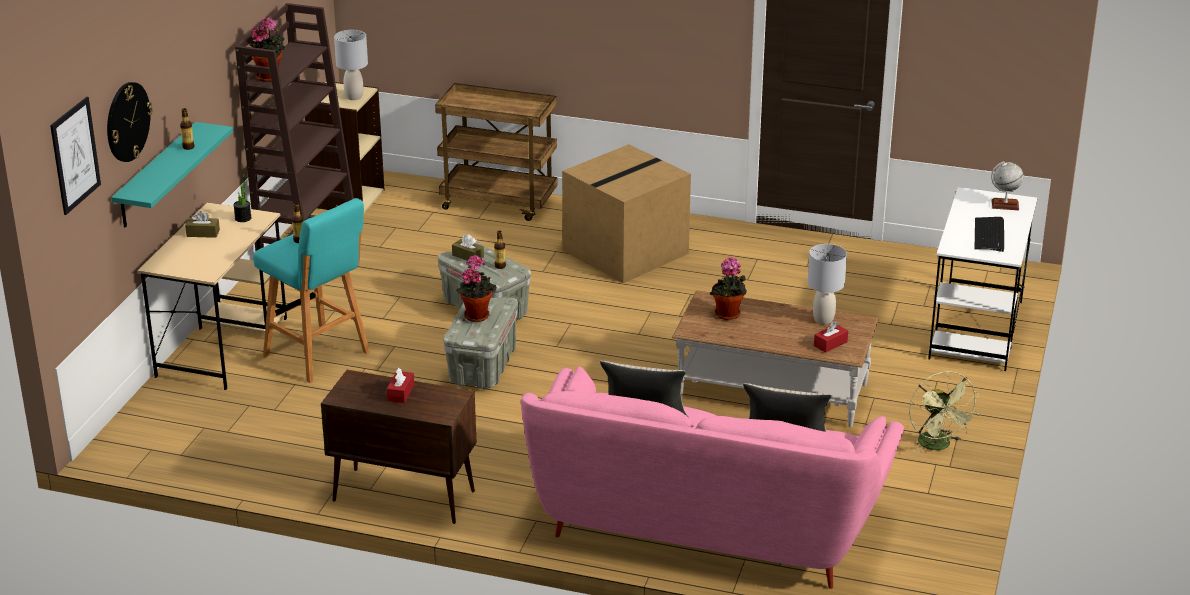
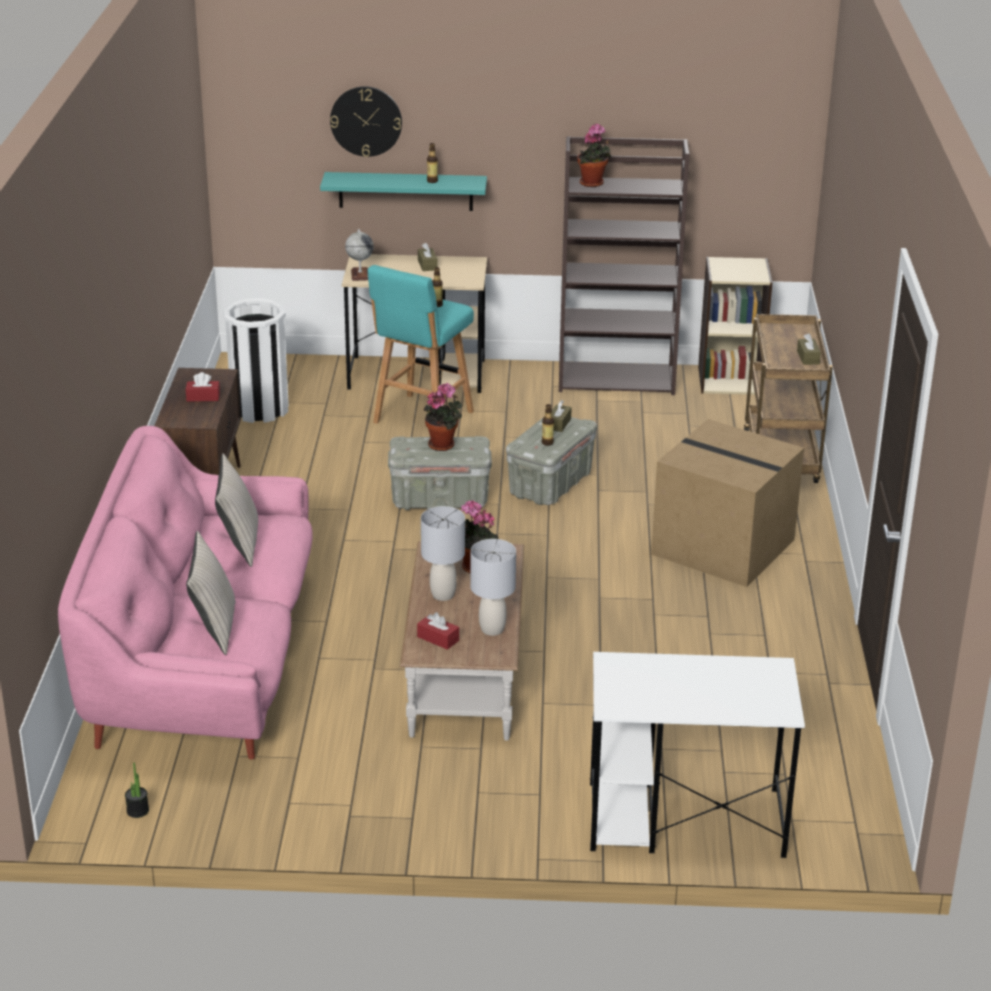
camera: 75 degrees right, 0 degrees up
picture [50,97,101,215] -> none
potted plant [233,174,252,222] -> potted plant moved to [125,762,149,818]
grey table lamp [334,30,368,100] -> grey table lamp moved to [421,506,465,601]
green fan [909,371,980,454] -> none
keyboard [975,217,1004,252] -> none
globe [991,161,1024,210] -> globe moved to [345,229,374,281]
none -> white trash can [223,298,289,423]
none -> brown tissue box [797,333,821,365]

